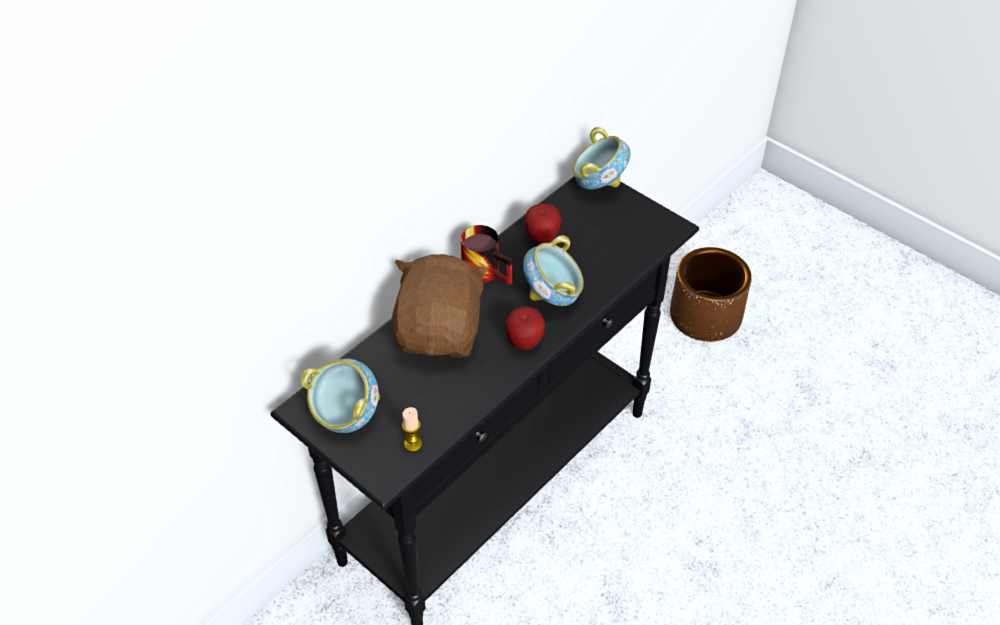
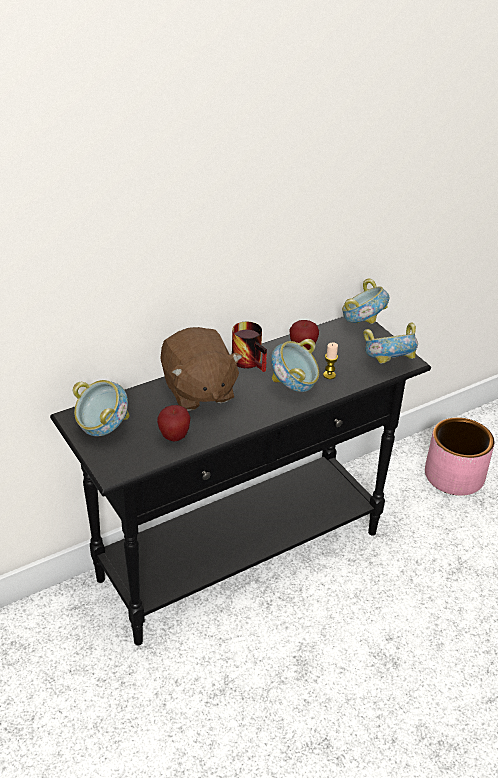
camera: 15 degrees right, 10 degrees down
brown plush toy [392,254,488,357] -> brown plush toy turned 135 degrees clockwise [160,327,243,411]
candle [402,407,422,452] -> candle moved to [323,342,338,379]
apple [505,306,545,350] -> apple moved to [157,405,191,441]
brown planter [670,247,752,342] -> pink planter [425,417,495,496]
none -> bowl [363,323,418,364]

